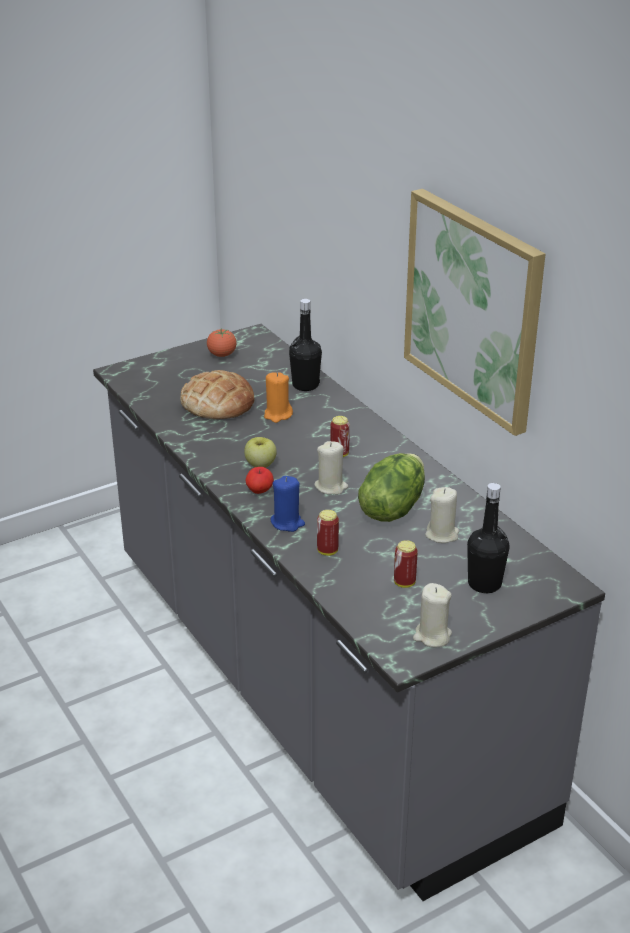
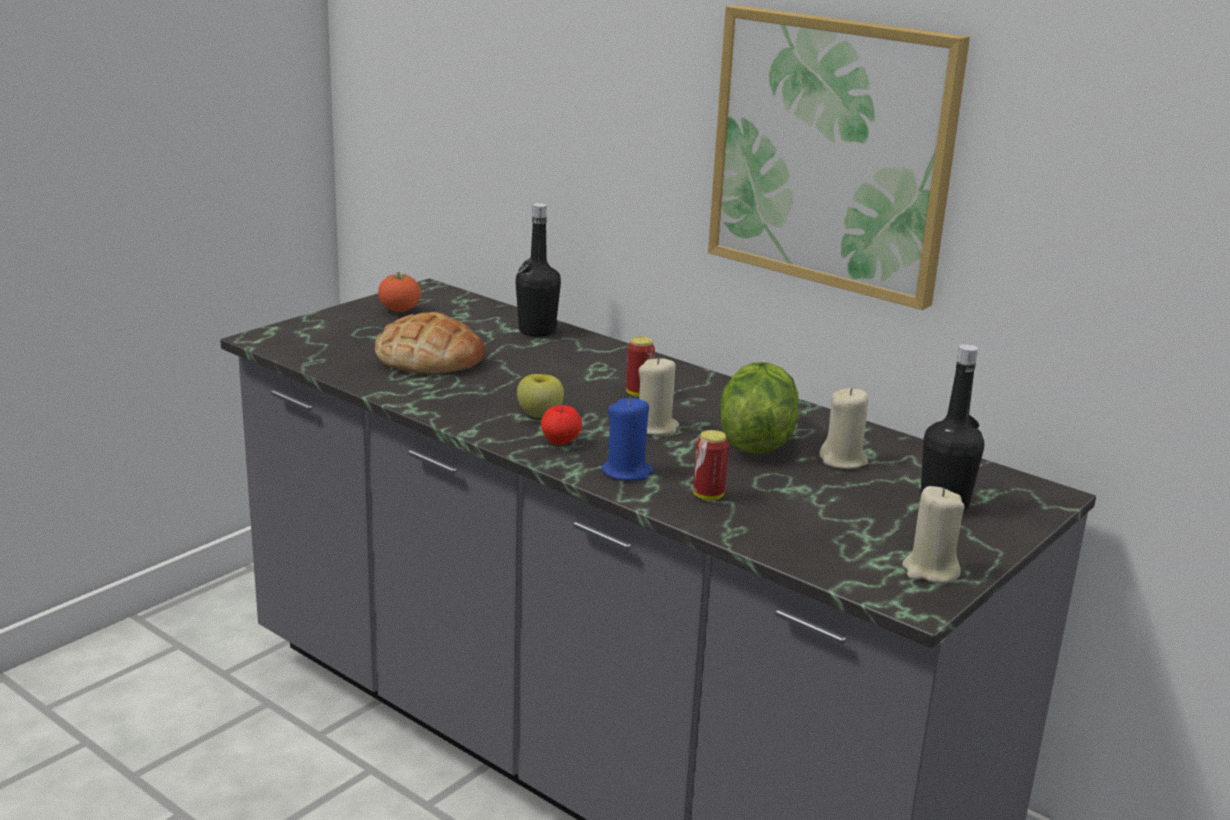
camera: 20 degrees left, 10 degrees down
orange candle [264,372,293,423] -> none
can [394,540,418,588] -> none

